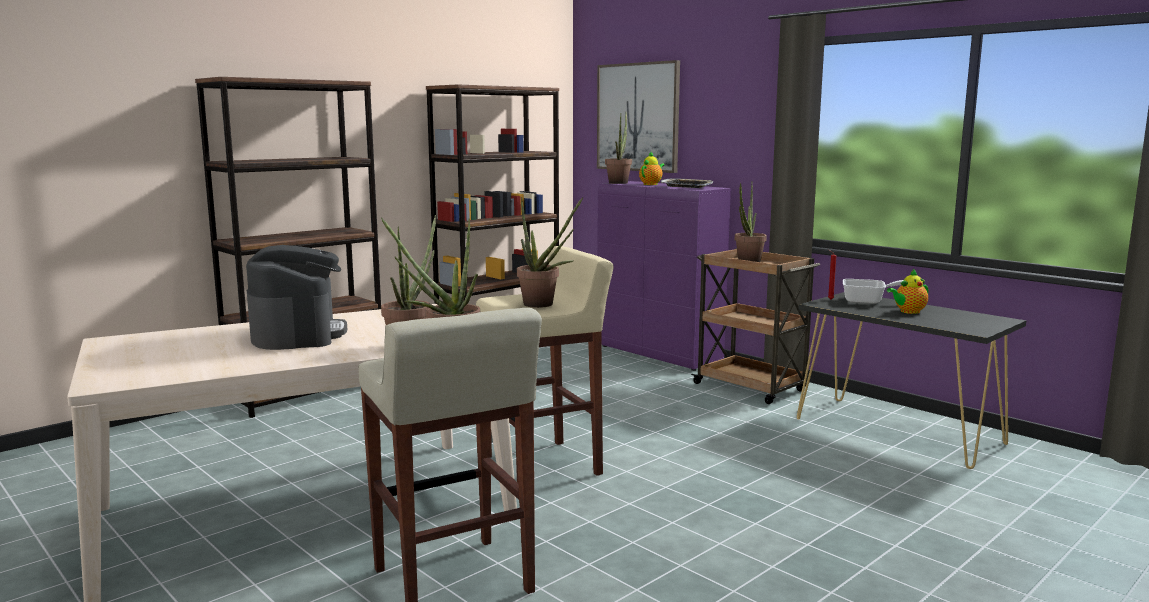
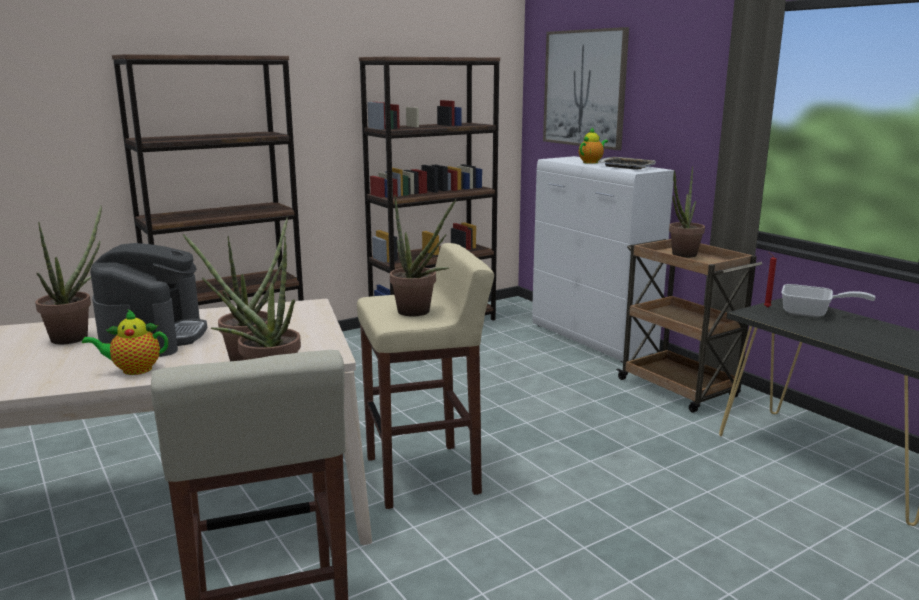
camera: 10 degrees right, 5 degrees up
purple cabinet [597,181,731,371] -> white cabinet [532,156,674,363]
potted plant [605,112,632,184] -> potted plant moved to [35,205,102,344]
teapot [887,269,929,314] -> teapot moved to [82,309,168,375]

